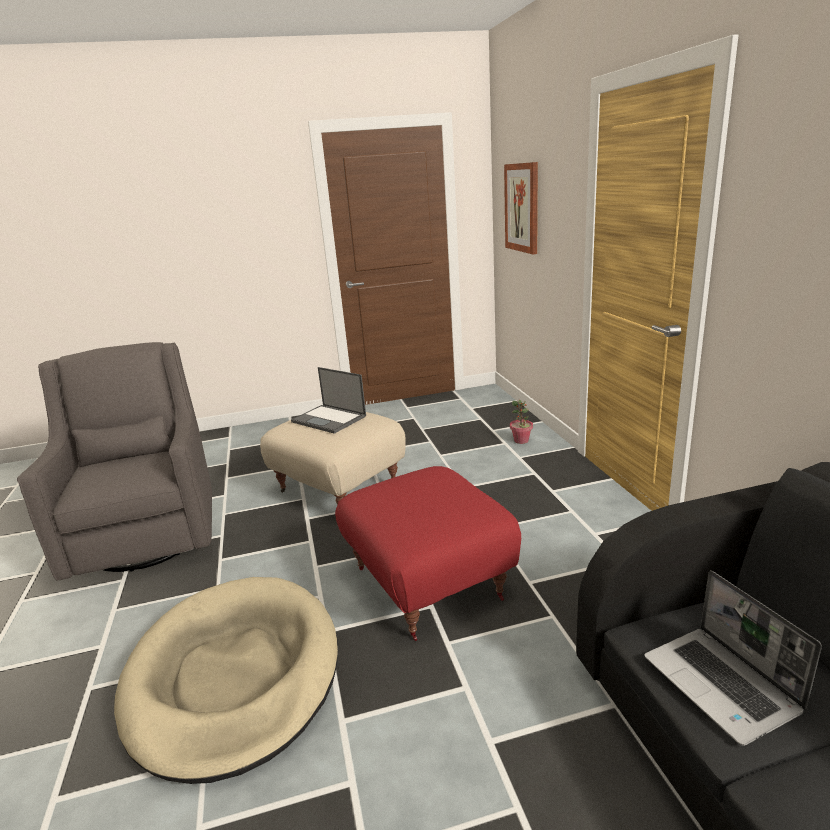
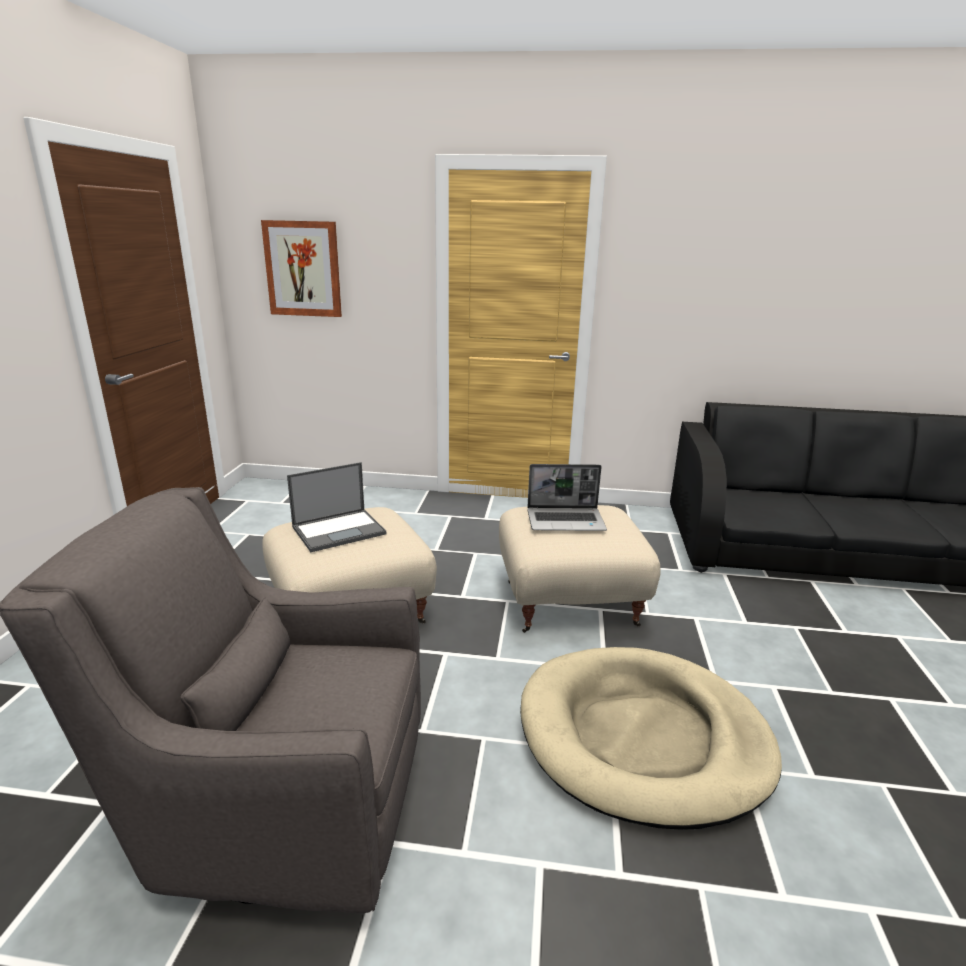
camera: 70 degrees left, 0 degrees up
red ottoman [335,466,521,641] -> beige ottoman [499,505,661,633]
potted plant [510,400,533,444] -> none
laptop [644,570,822,746] -> laptop moved to [527,464,607,531]

